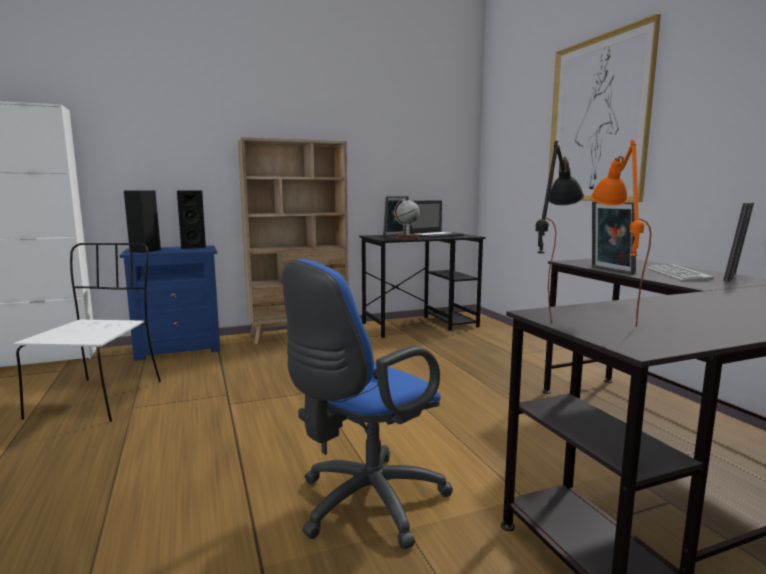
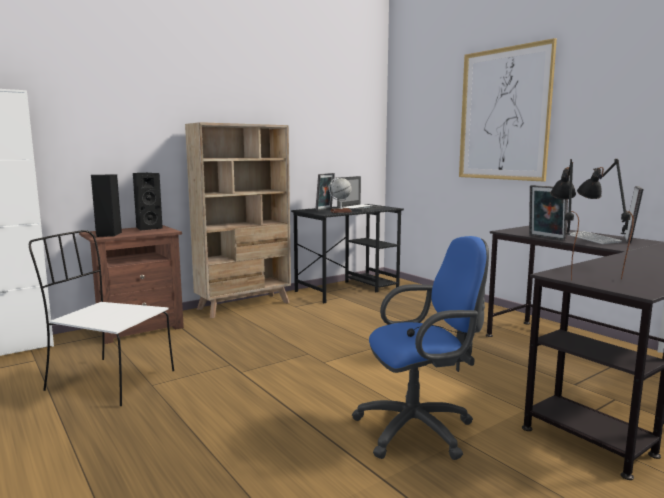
camera: 15 degrees left, 0 degrees up
white chair [13,243,161,422] -> white chair turned 60 degrees counterclockwise [29,230,174,406]
blue nightstand [119,245,220,361] -> brown nightstand [79,225,184,344]
blue office chair [283,259,453,549] -> blue office chair turned 135 degrees counterclockwise [352,236,489,460]
orange table lamp [591,139,652,327] -> black table lamp [577,159,634,279]

